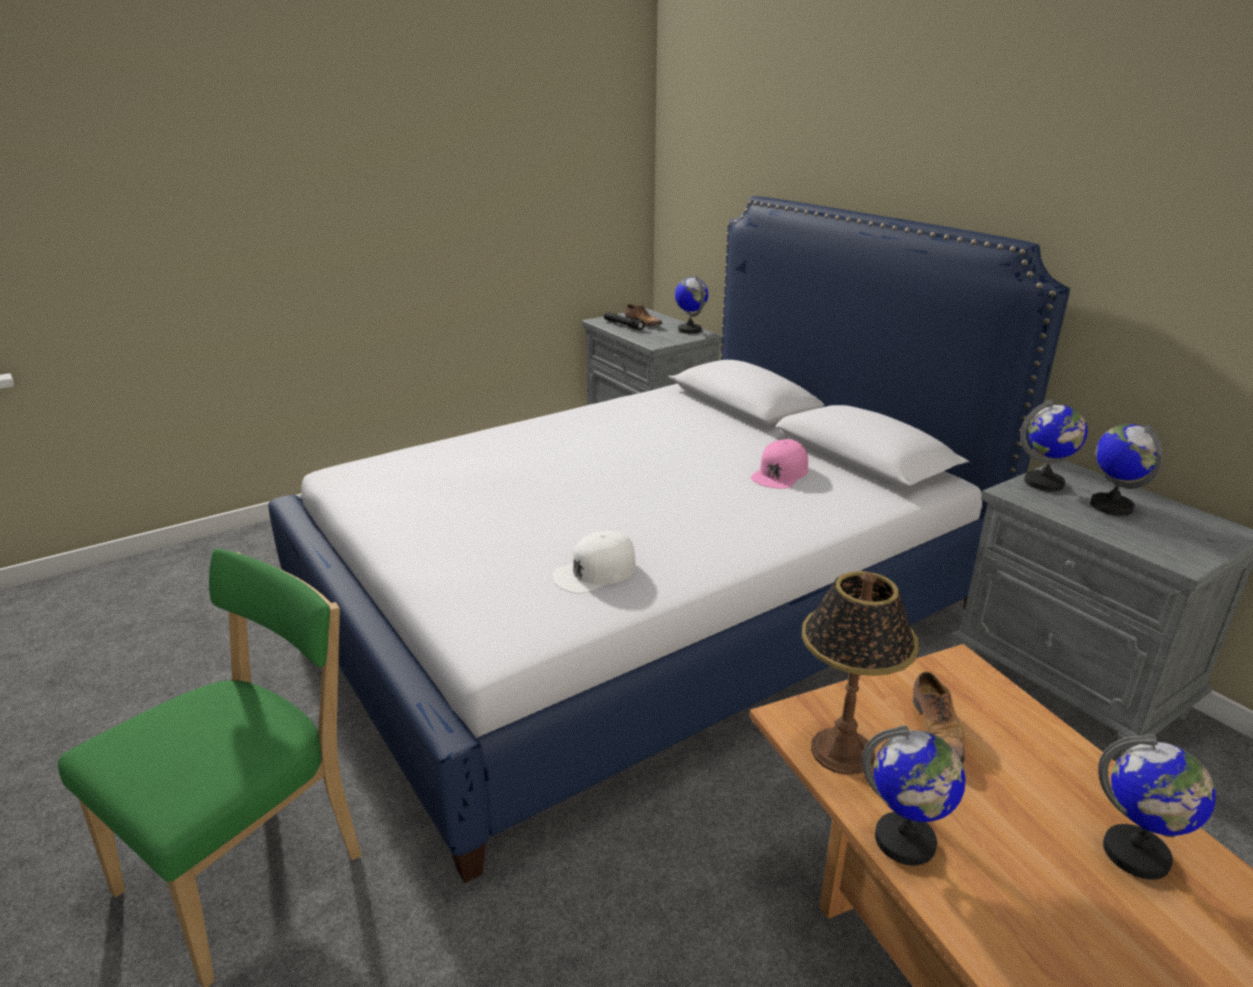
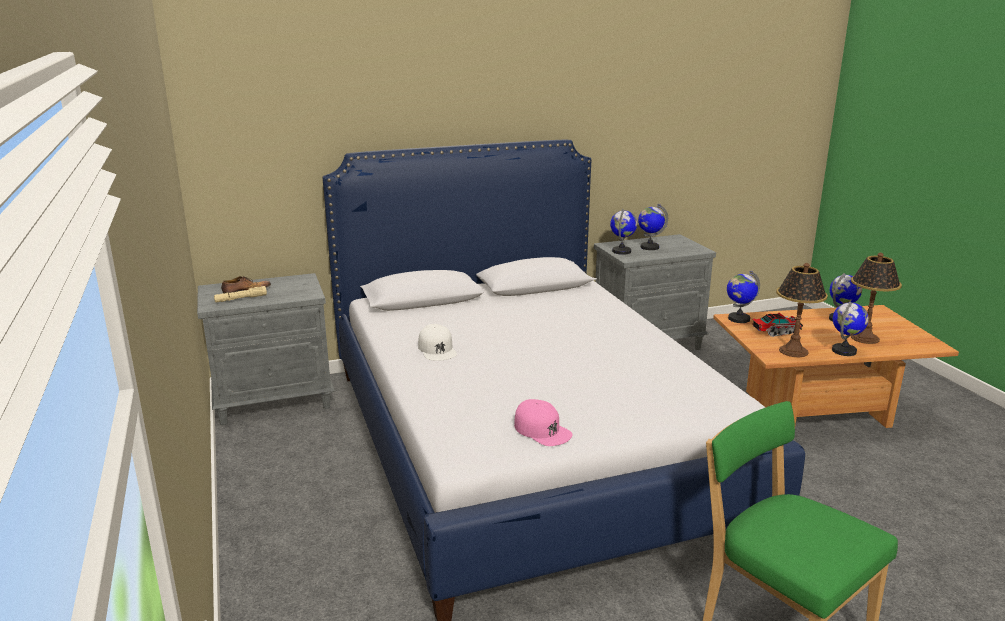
camera: 75 degrees left, 5 degrees down
white cap [552,531,636,594] -> white cap moved to [418,324,457,360]
black flashlight [604,312,645,330] -> beige flashlight [214,286,267,302]
globe [675,275,708,334] -> globe moved to [727,271,760,323]
pink cap [751,439,808,489] -> pink cap moved to [514,399,573,446]
shoe [913,671,965,763] -> toy truck [752,312,803,337]
none -> table lamp [851,253,902,344]

